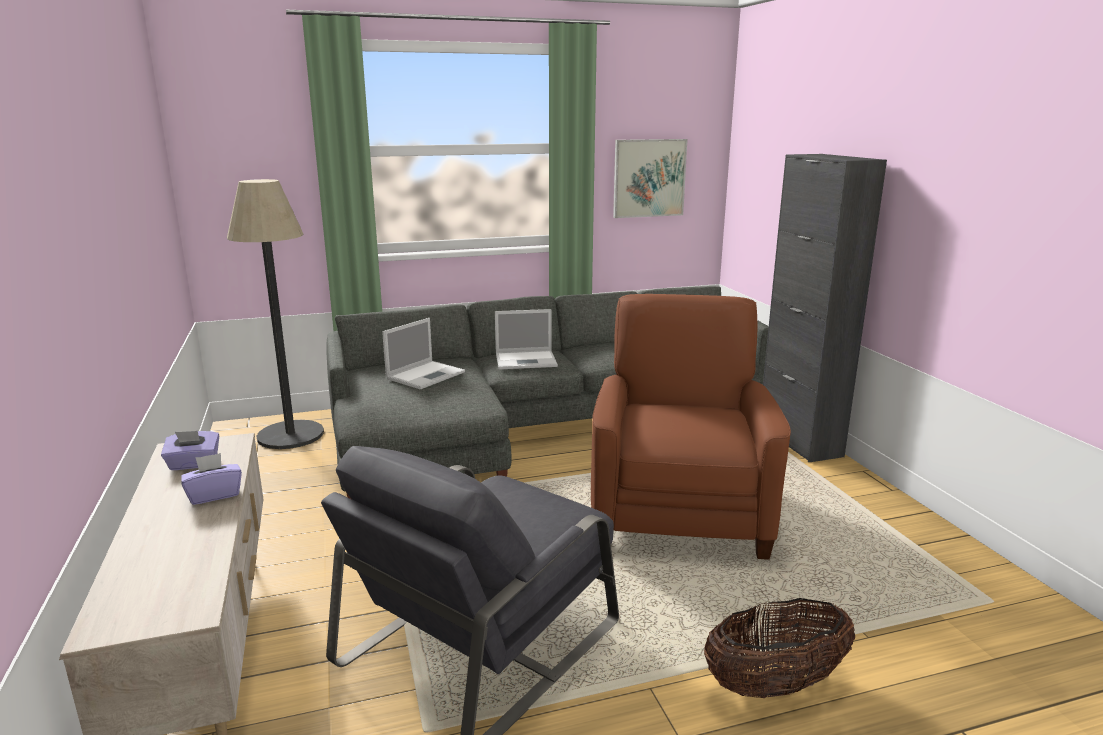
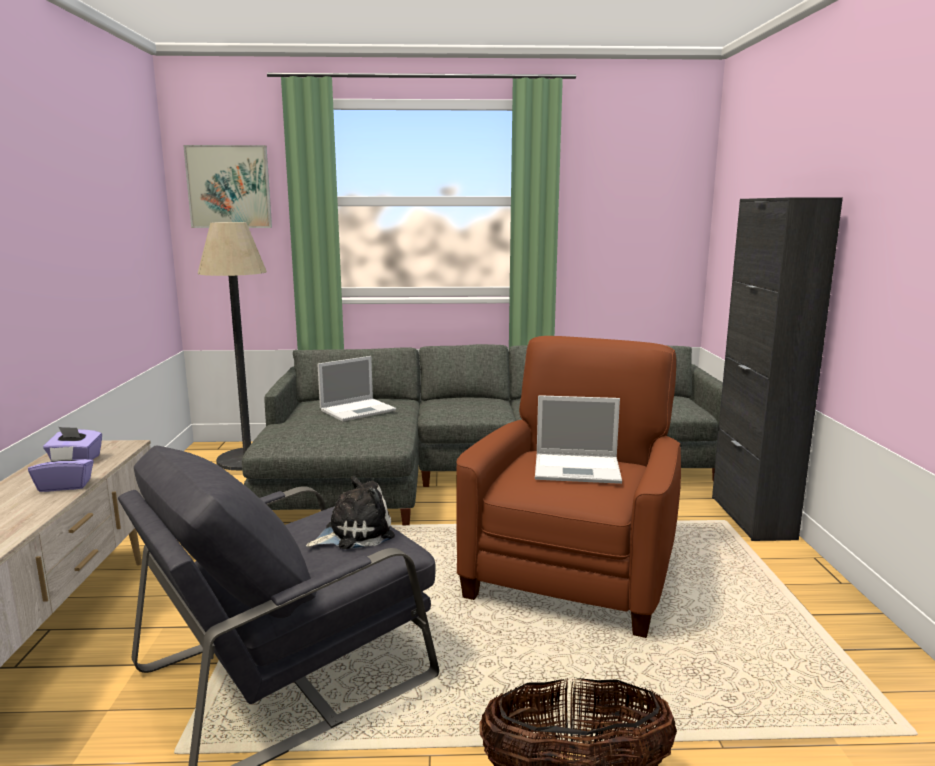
camera: 15 degrees right, 5 degrees down
laptop [495,309,558,370] -> laptop moved to [535,395,622,484]
picture [613,139,688,218] -> picture moved to [183,145,272,228]
none -> plush toy [306,476,395,549]

